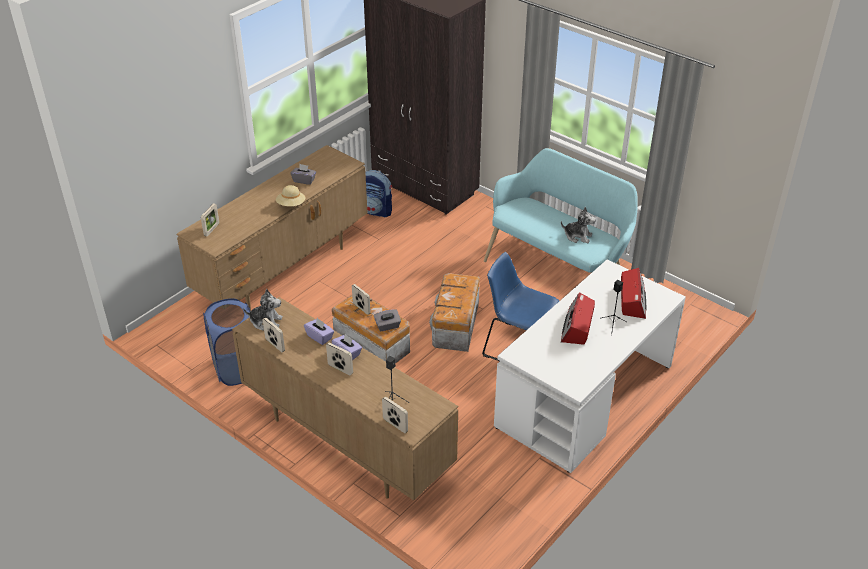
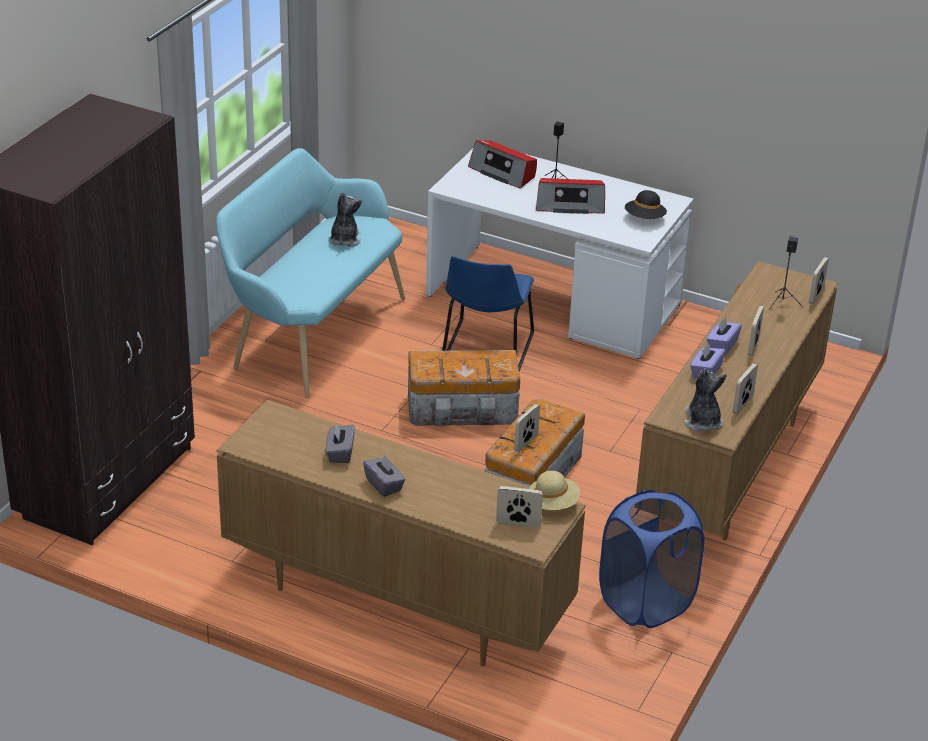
camera: 105 degrees left, 5 degrees down
beige hat [276,185,306,206] -> beige hat moved to [529,471,580,510]
backpack [365,170,392,218] -> none
grey tissue box [374,309,401,331] -> grey tissue box moved to [363,454,405,497]
radio [621,268,647,319] -> radio turned 135 degrees counterclockwise [468,140,537,189]
none -> black hat [625,190,667,219]

